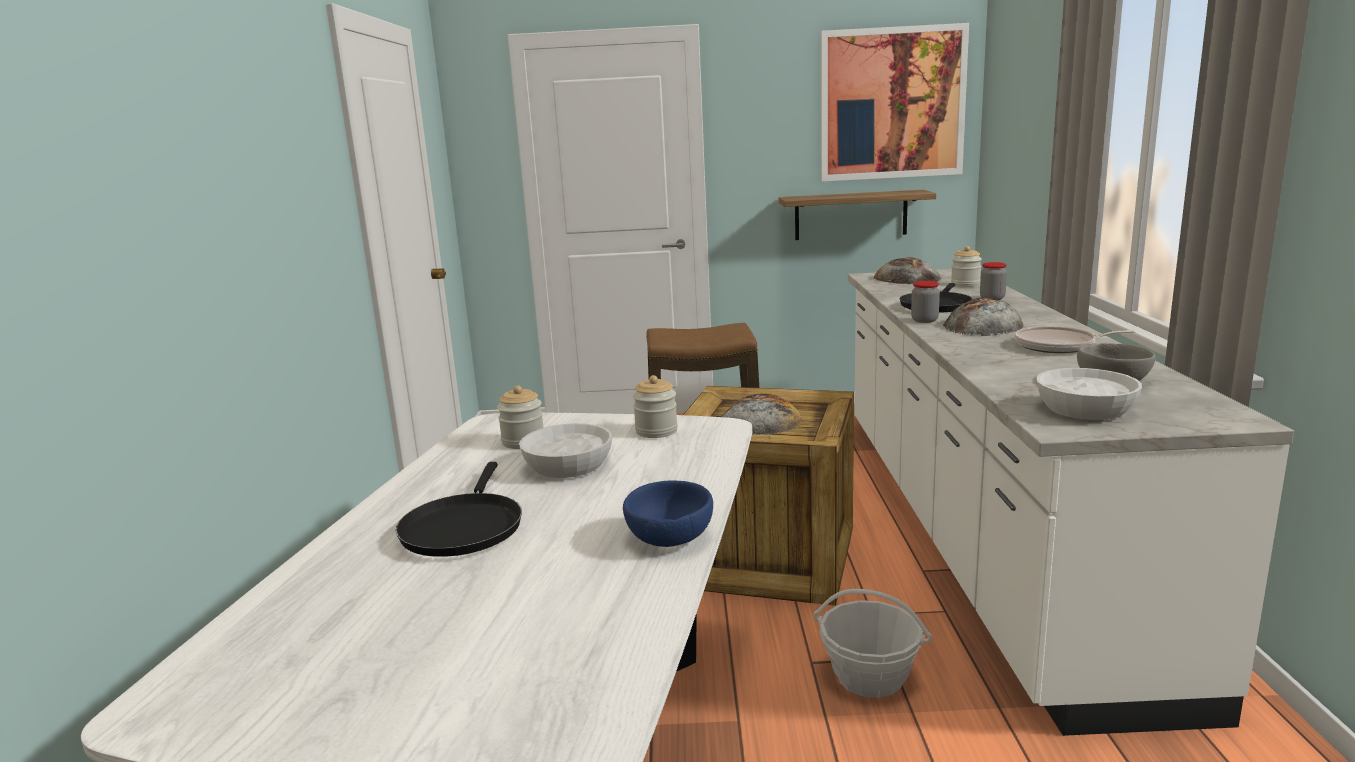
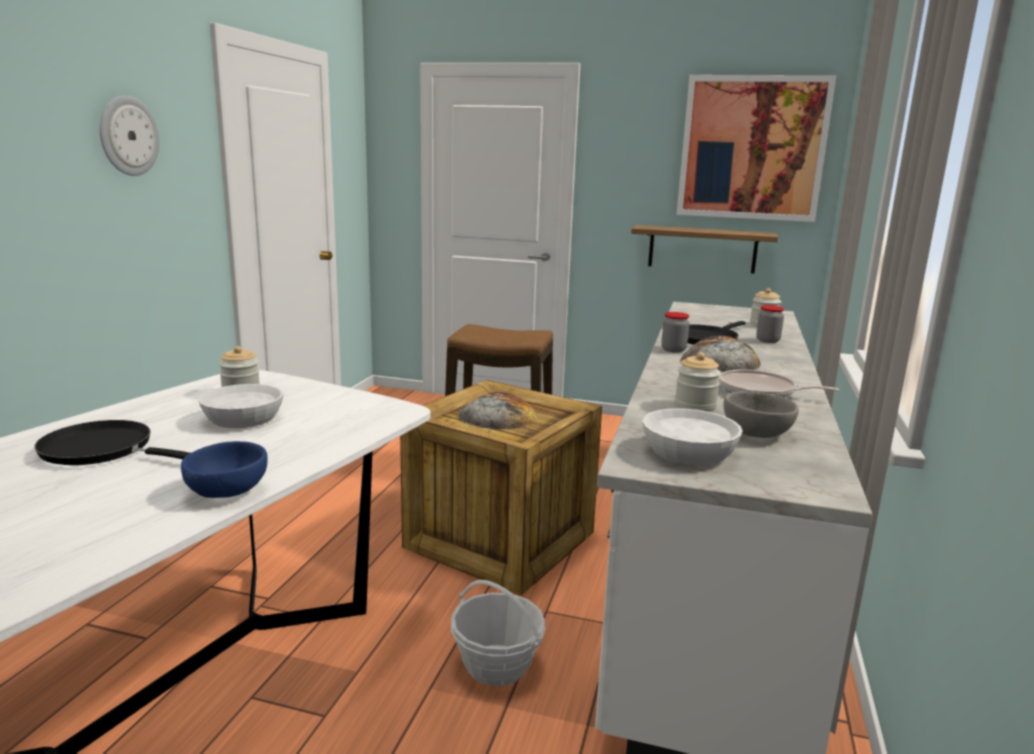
camera: 15 degrees right, 0 degrees up
black frying pan [396,462,522,557] -> black frying pan turned 90 degrees clockwise [34,420,190,465]
jar [633,375,678,438] -> jar moved to [675,352,721,412]
bread [874,257,942,284] -> none
none -> wall clock [100,95,159,176]

